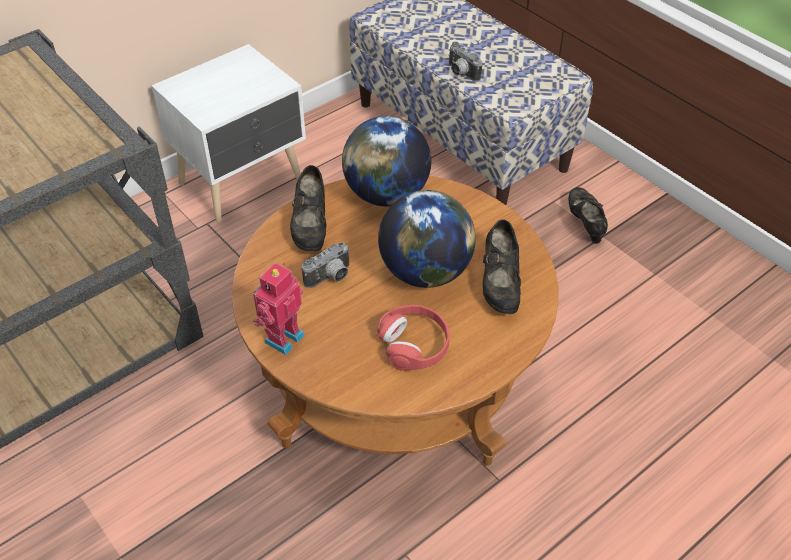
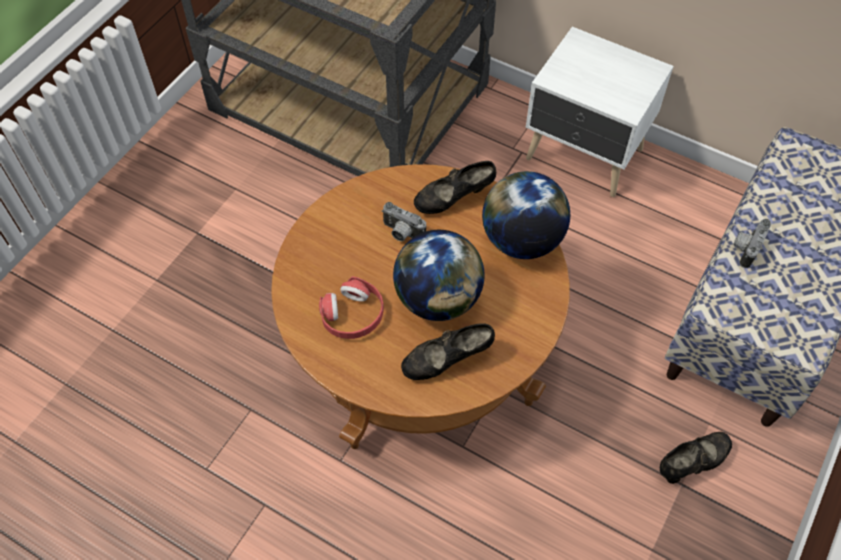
camera: 70 degrees right, 10 degrees up
toy robot [253,263,305,355] -> none

